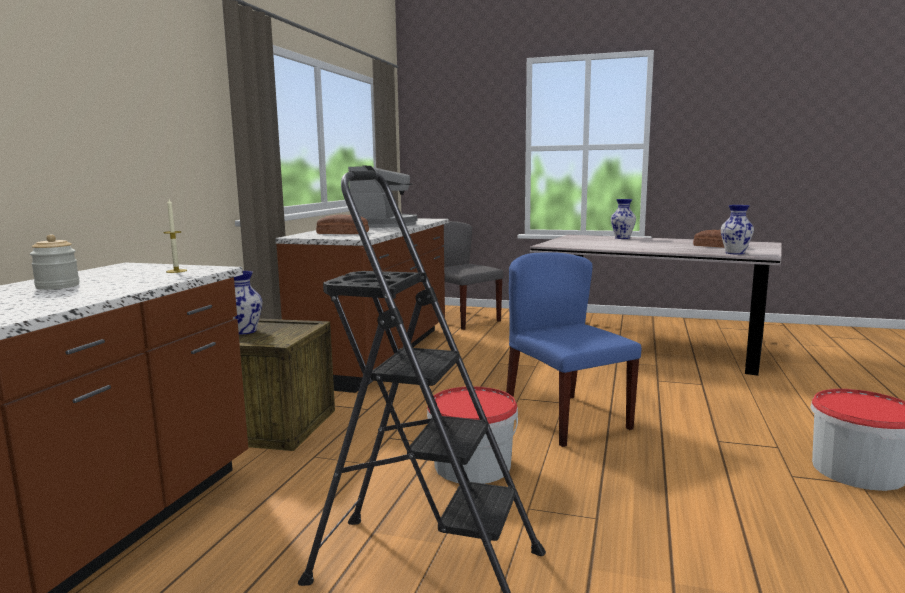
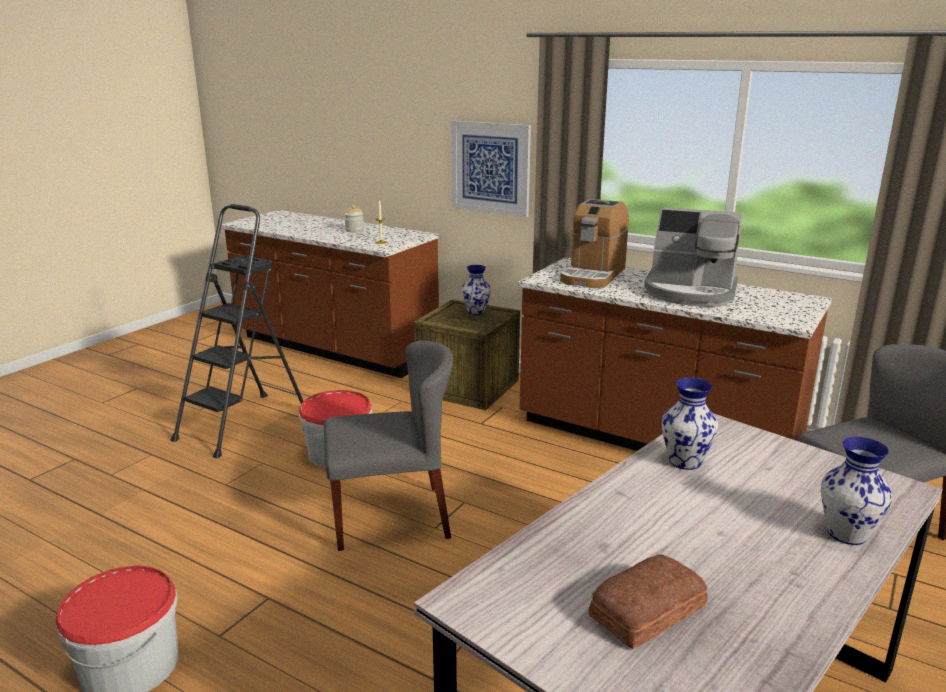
camera: 105 degrees right, 10 degrees up
bread [316,214,369,234] -> coffee machine [560,199,629,288]
blue chair [506,252,641,447] -> grey chair [324,340,453,551]
vase [721,205,754,255] -> vase moved to [662,378,718,470]
none -> picture [451,121,531,217]

